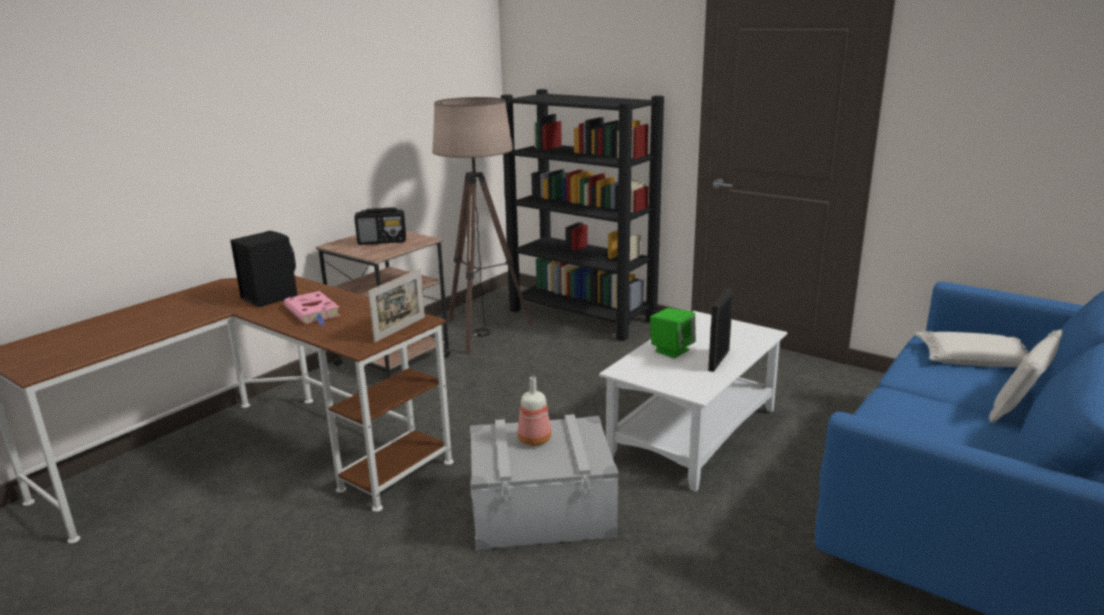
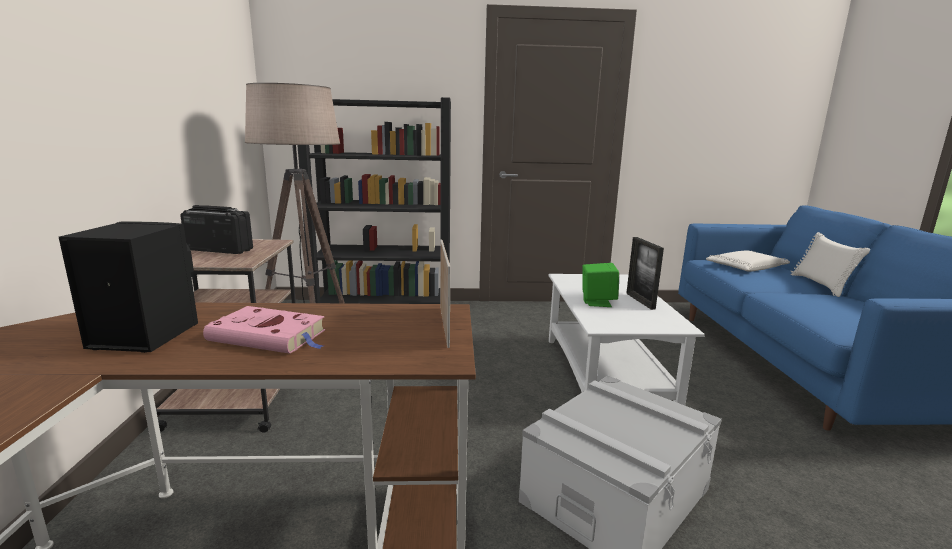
camera: 40 degrees left, 5 degrees down
radio [354,207,406,245] -> radio turned 120 degrees counterclockwise [180,205,253,254]
bottle [517,377,551,446] -> none

